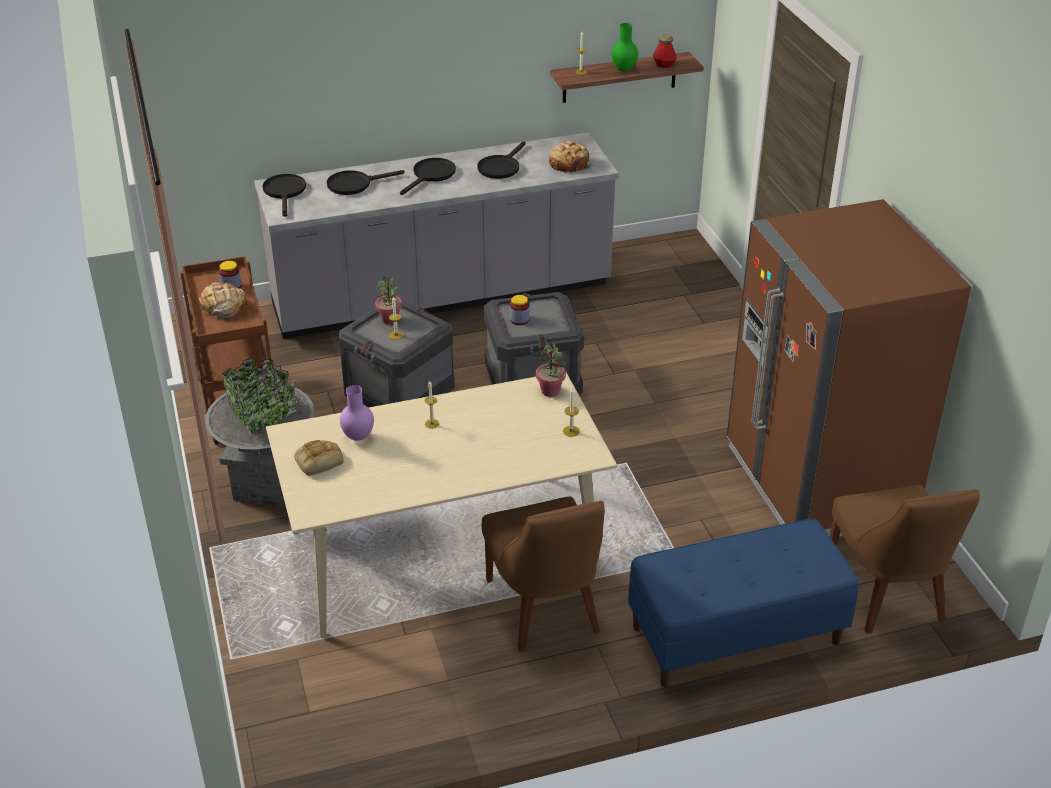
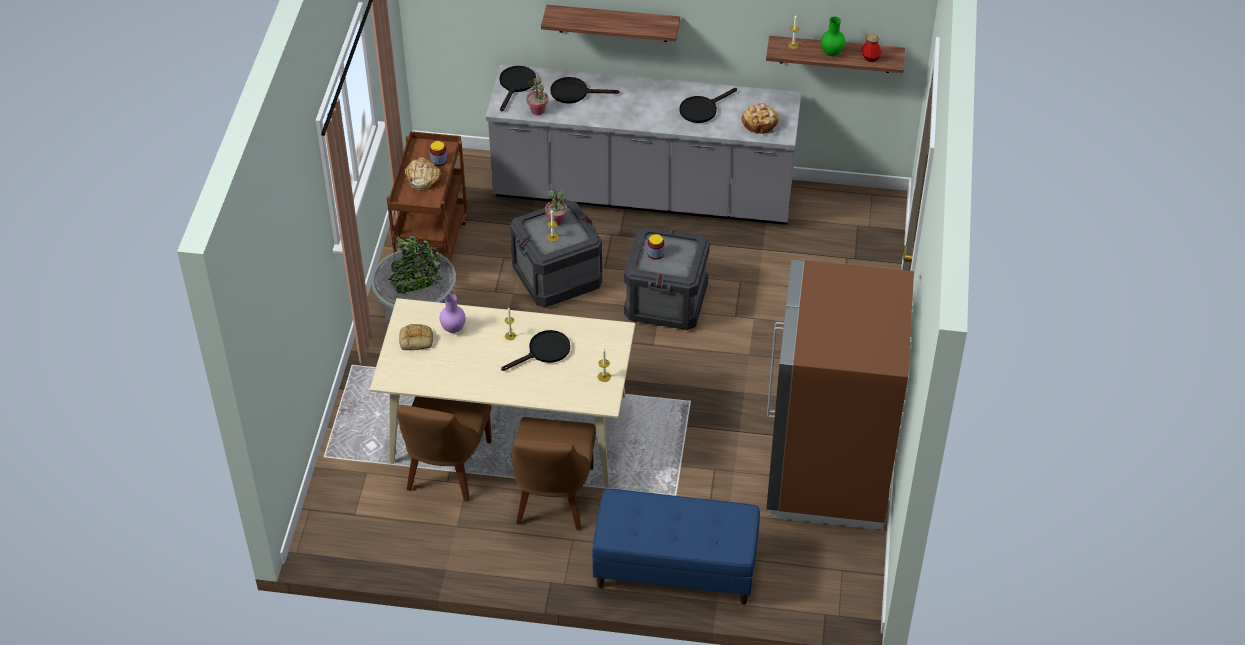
camera: 25 degrees right, 10 degrees up
black frying pan [400,158,456,195] -> black frying pan moved to [501,330,570,371]
potted plant [536,343,566,397] -> potted plant moved to [526,78,548,115]
brown chair [830,485,980,634] -> brown chair moved to [397,396,492,502]
none -> shelf [541,5,680,42]

